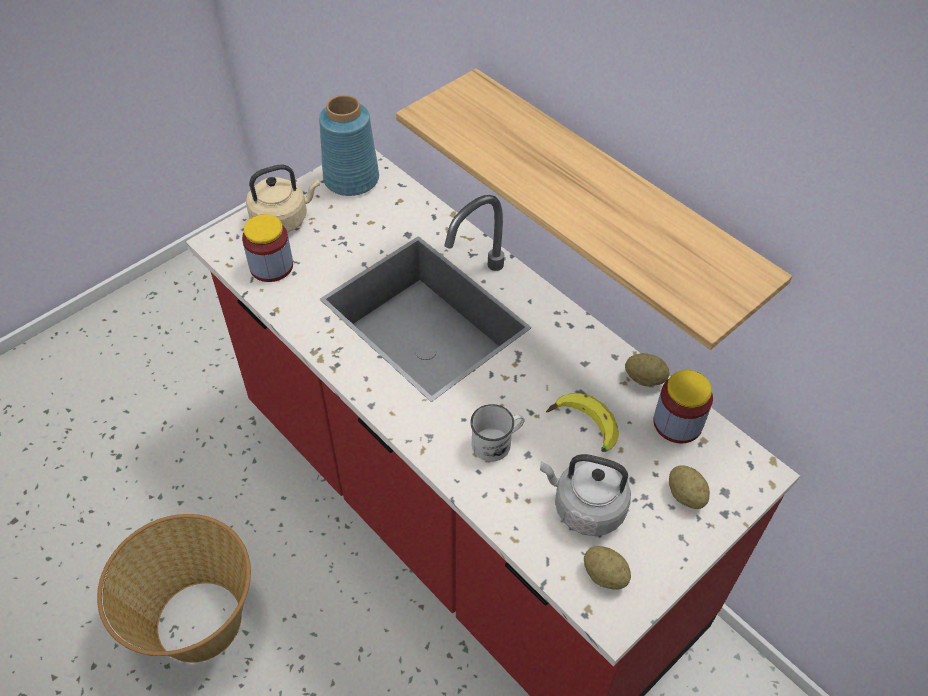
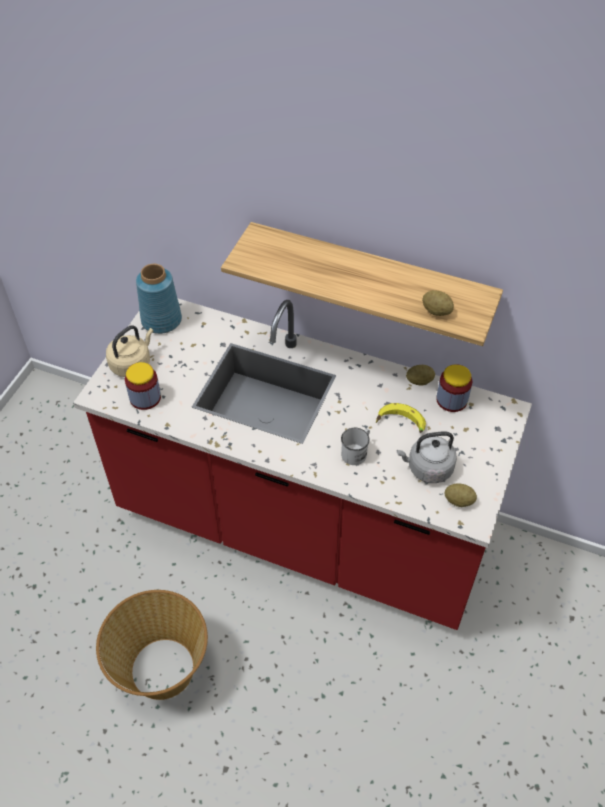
camera: 25 degrees left, 0 degrees up
potato [669,465,710,509] -> potato moved to [422,290,454,316]

